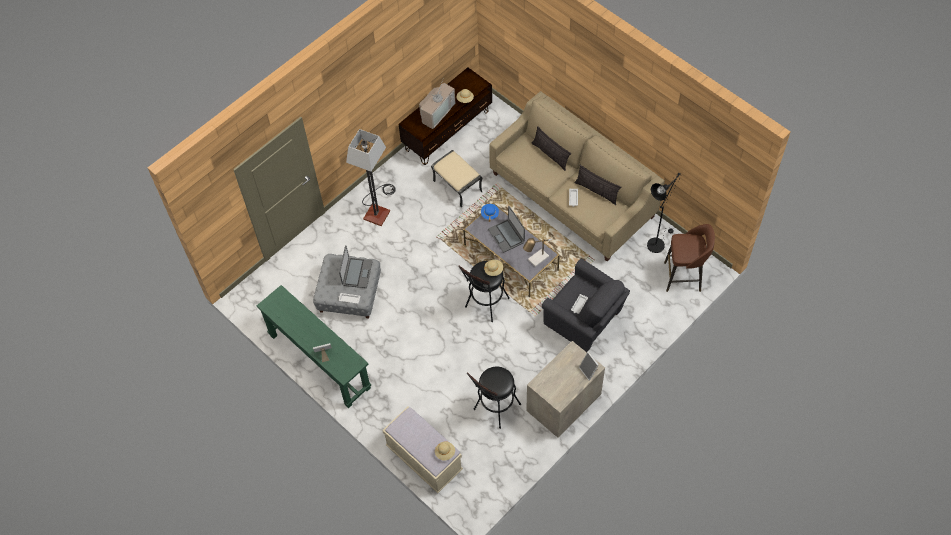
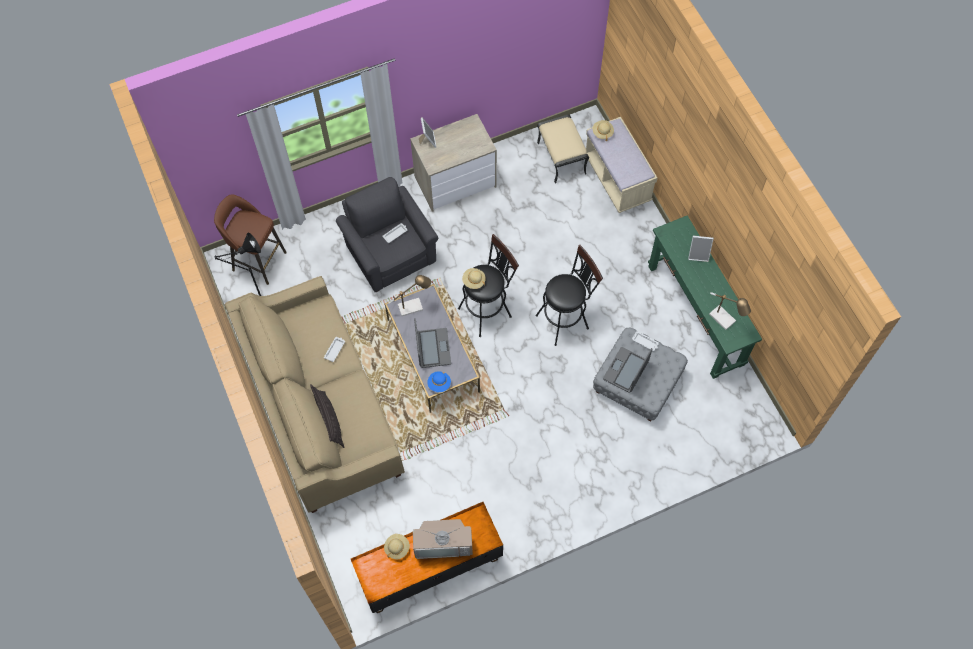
camera: 160 degrees left, 5 degrees up
floor lamp [346,129,396,226] -> none
television [419,77,455,129] -> television turned 150 degrees counterclockwise [413,519,473,559]
beige ottoman [431,150,483,208] -> beige ottoman moved to [537,115,589,184]
black stool [467,367,521,429] -> black stool moved to [536,245,603,346]
pillow [574,165,621,205] -> none
none -> table lamp [709,292,751,330]

